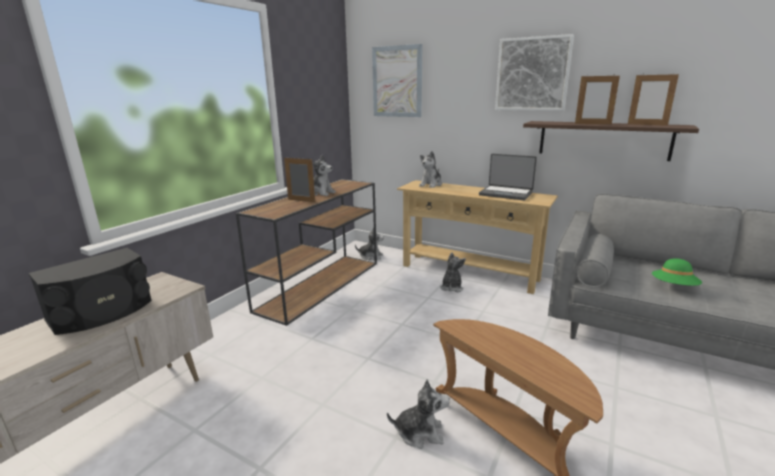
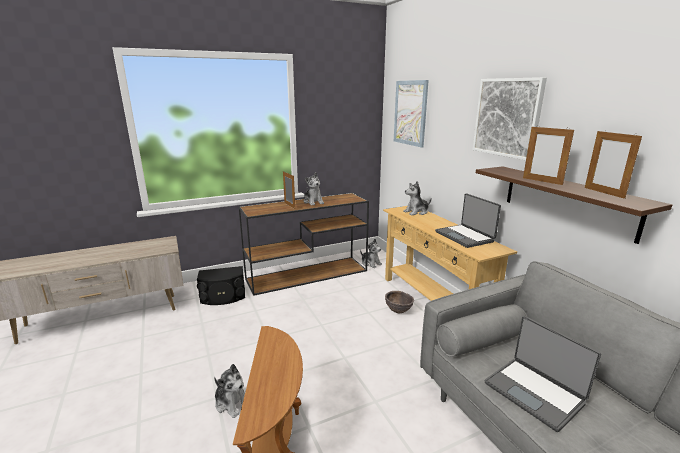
camera: 35 degrees right, 0 degrees up
black speaker [29,248,152,335] -> black speaker moved to [197,266,245,305]
plush toy [440,252,466,292] -> brown bowl [385,291,414,313]
green hat [652,258,702,286] -> laptop [485,316,601,432]

